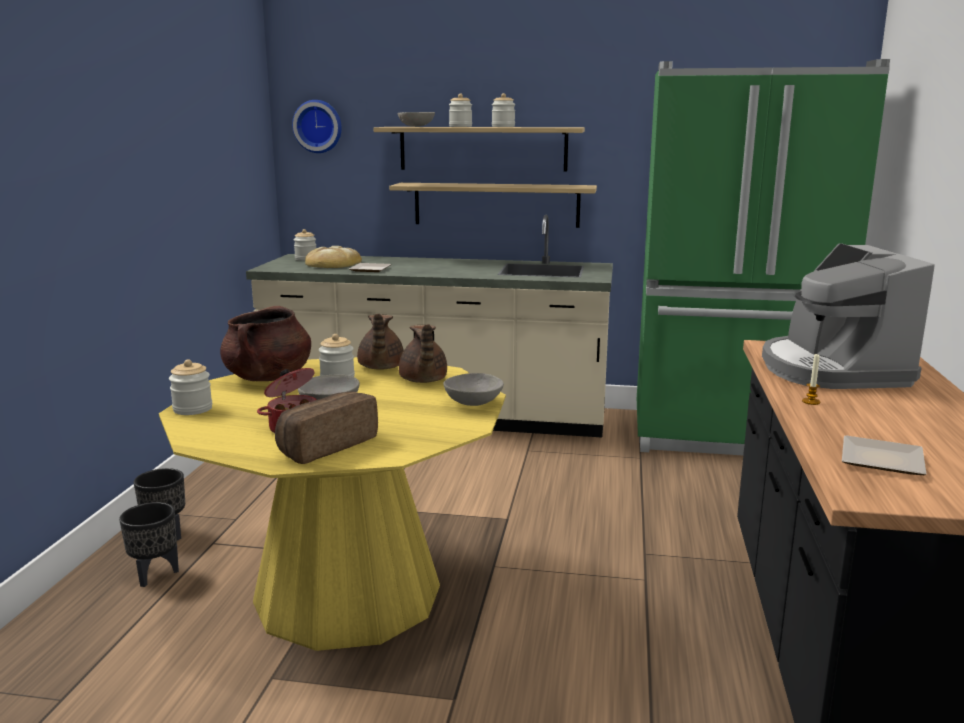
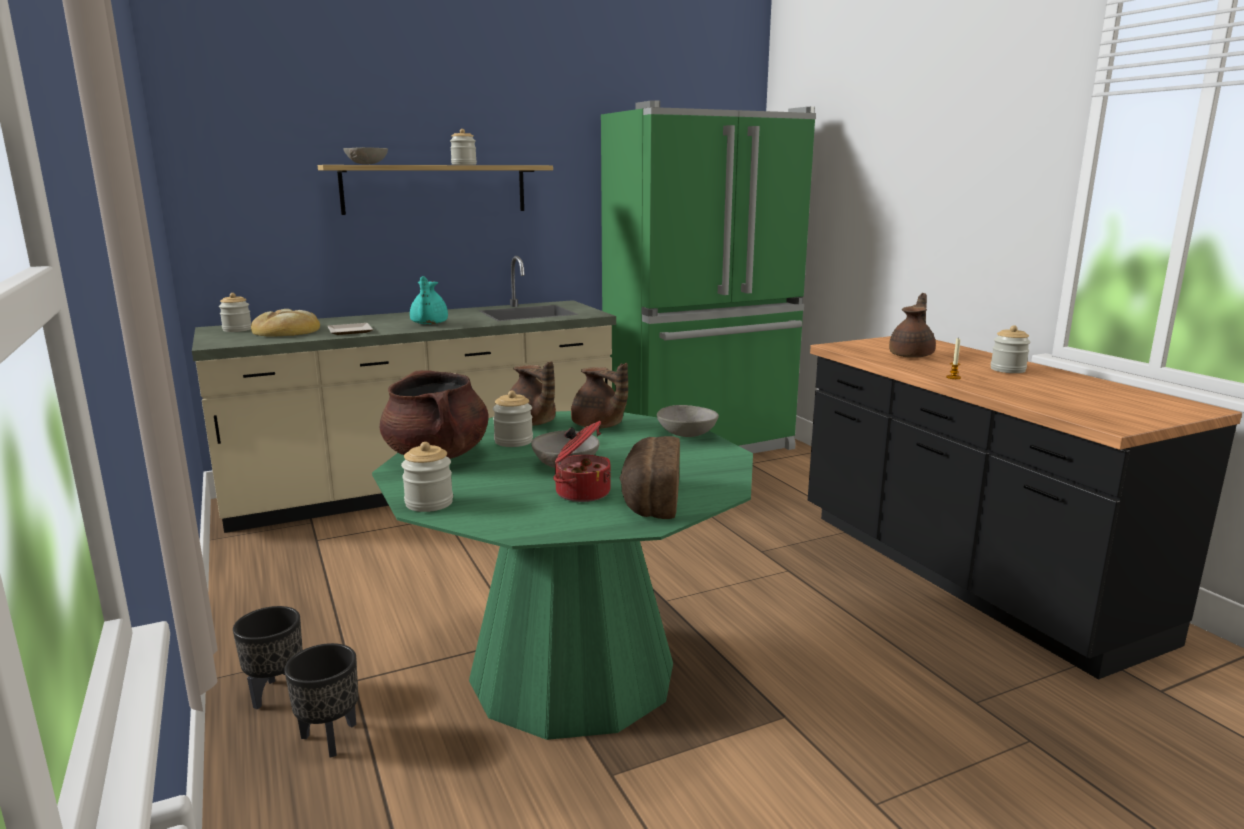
camera: 35 degrees left, 0 degrees up
yellow dining table [159,357,506,651] -> green dining table [372,411,753,740]
wall clock [292,100,342,153] -> none
shelf [389,183,597,228] -> none
jar [449,94,472,127] -> jar moved to [990,325,1031,373]
coffee machine [762,243,935,389] -> brown teapot [889,293,936,358]
plate [842,436,926,475] -> none
none -> turquoise teapot [410,276,448,324]

